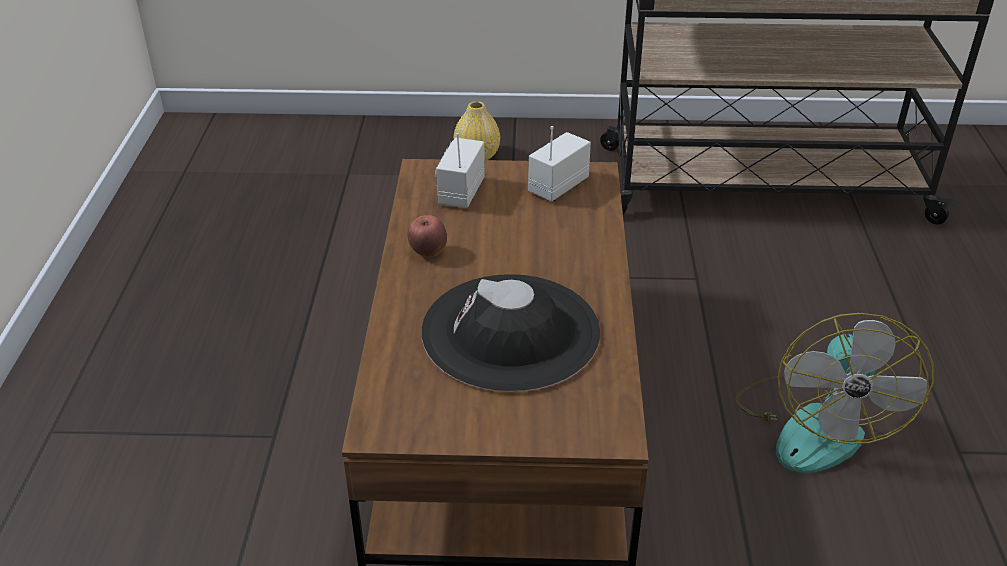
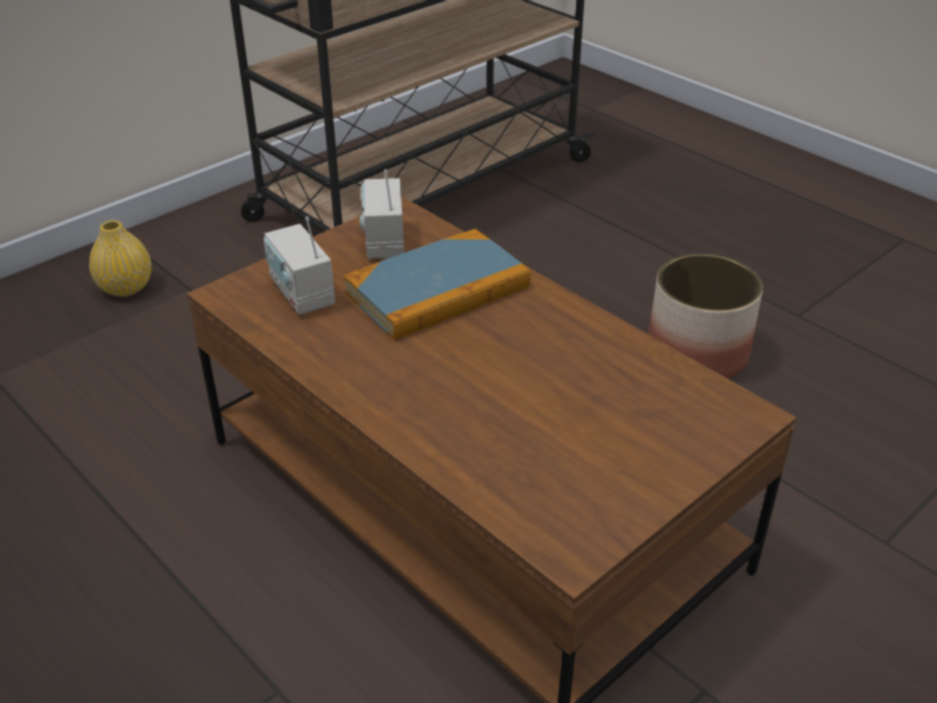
camera: 45 degrees left, 0 degrees up
apple [407,215,447,257] -> none
black hat [421,274,600,392] -> none
fan [736,313,934,473] -> planter [648,254,763,378]
none -> book [343,229,531,340]

